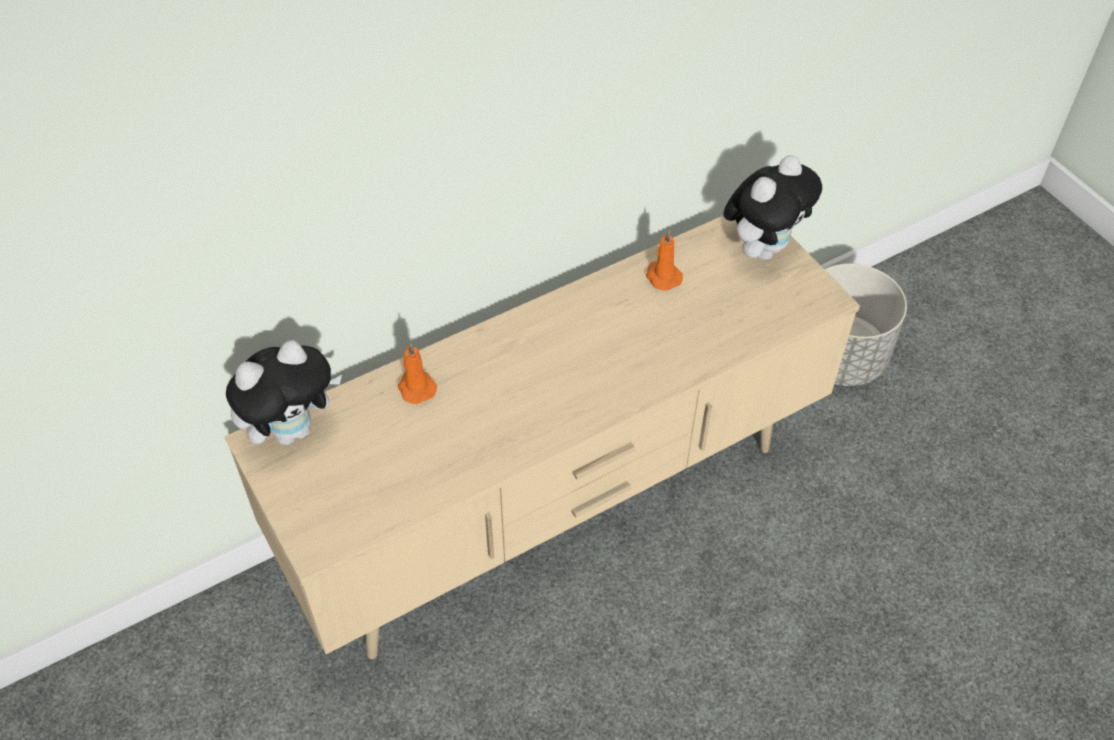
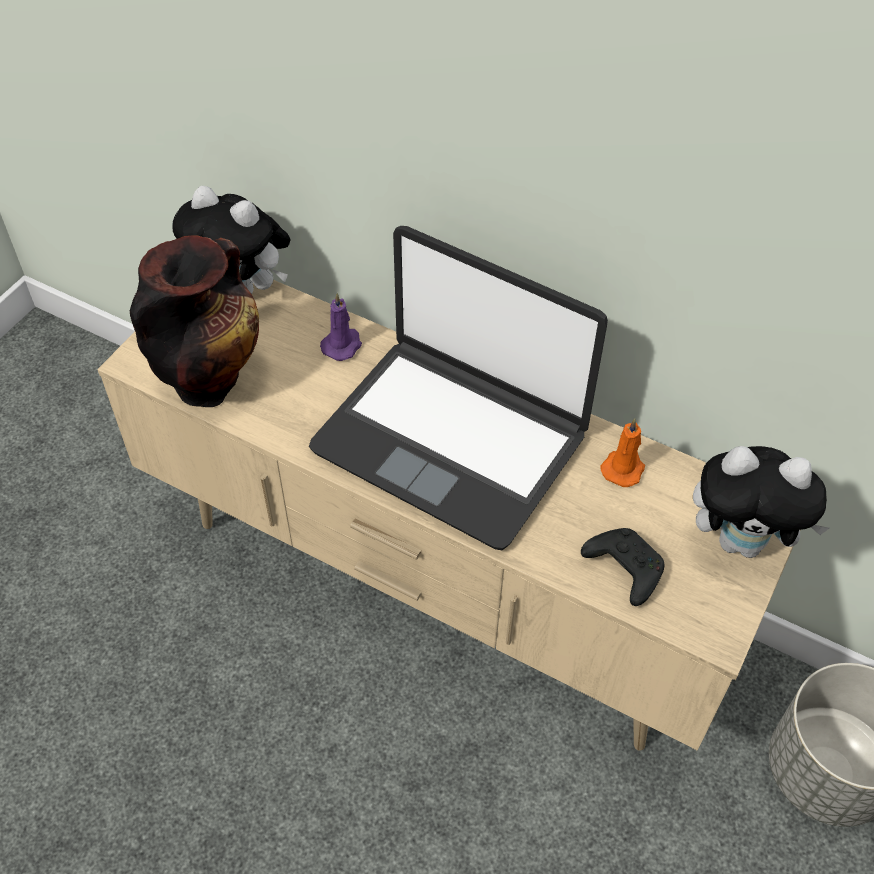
camera: 60 degrees right, 0 degrees up
orange candle [398,342,437,404] -> purple candle [320,293,362,361]
none -> vase [130,235,259,407]
none -> laptop [309,226,608,550]
none -> black game controller [581,528,664,606]

